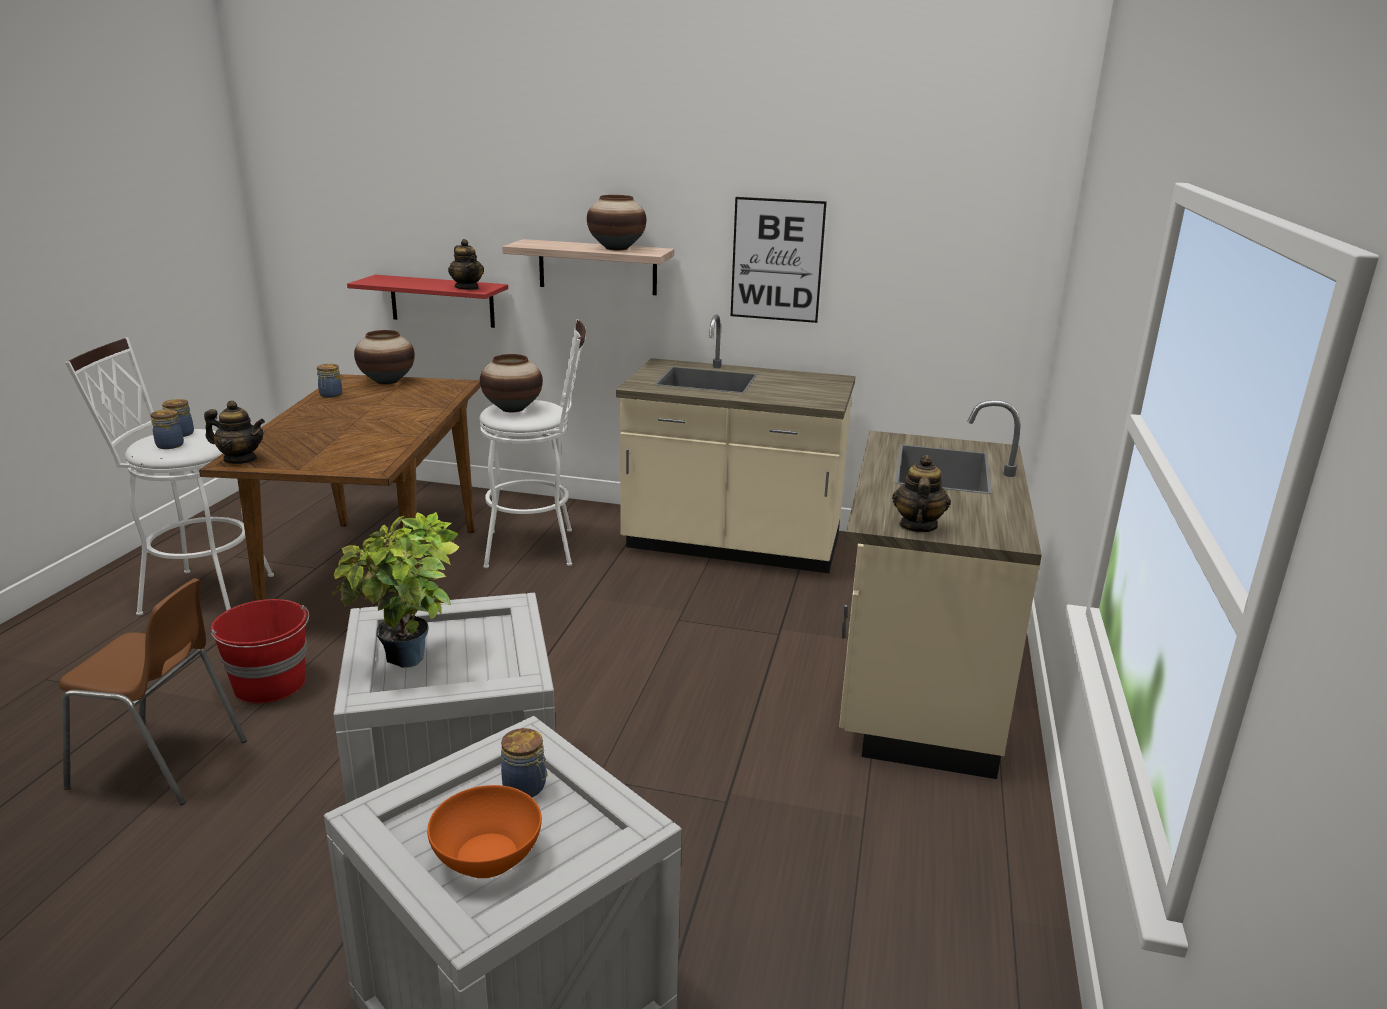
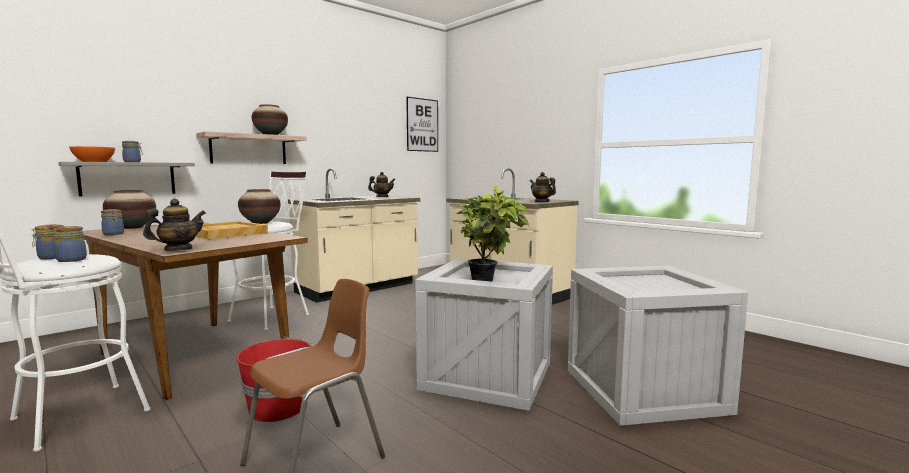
camera: 55 degrees left, 15 degrees down
red shelf [347,275,508,328] -> grey shelf [59,162,195,197]
orange bowl [427,785,542,878] -> orange bowl moved to [69,146,115,162]
teapot [448,239,484,290] -> teapot moved to [368,172,395,197]
jar [501,728,547,797] -> jar moved to [122,141,143,162]
picture [731,197,827,323] -> picture moved to [406,97,438,152]
none -> beige tray [195,221,268,239]

